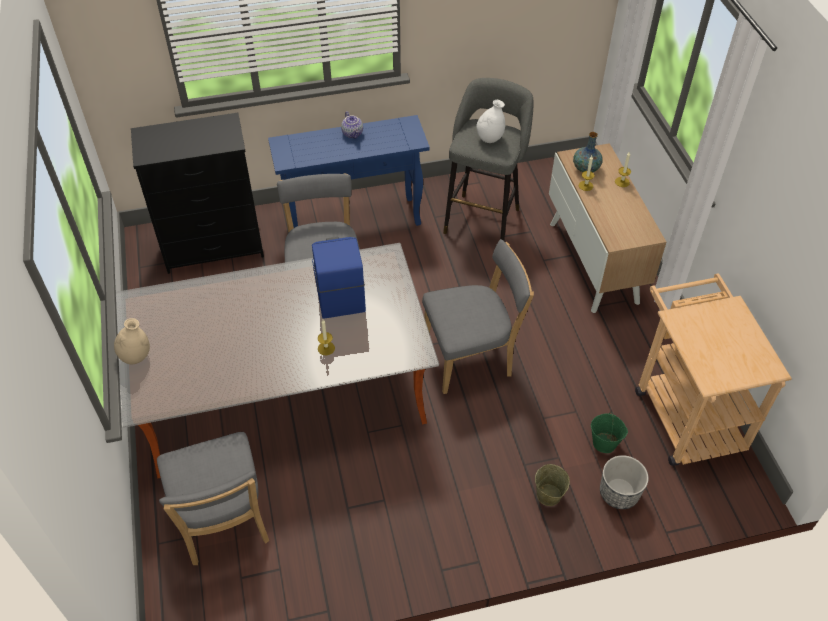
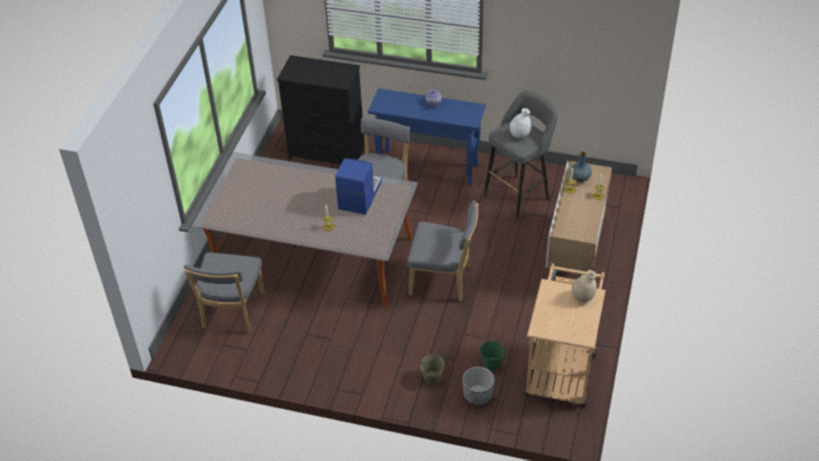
camera: 30 degrees right, 5 degrees down
beige vase [114,318,150,364] -> beige vase moved to [572,270,597,302]

